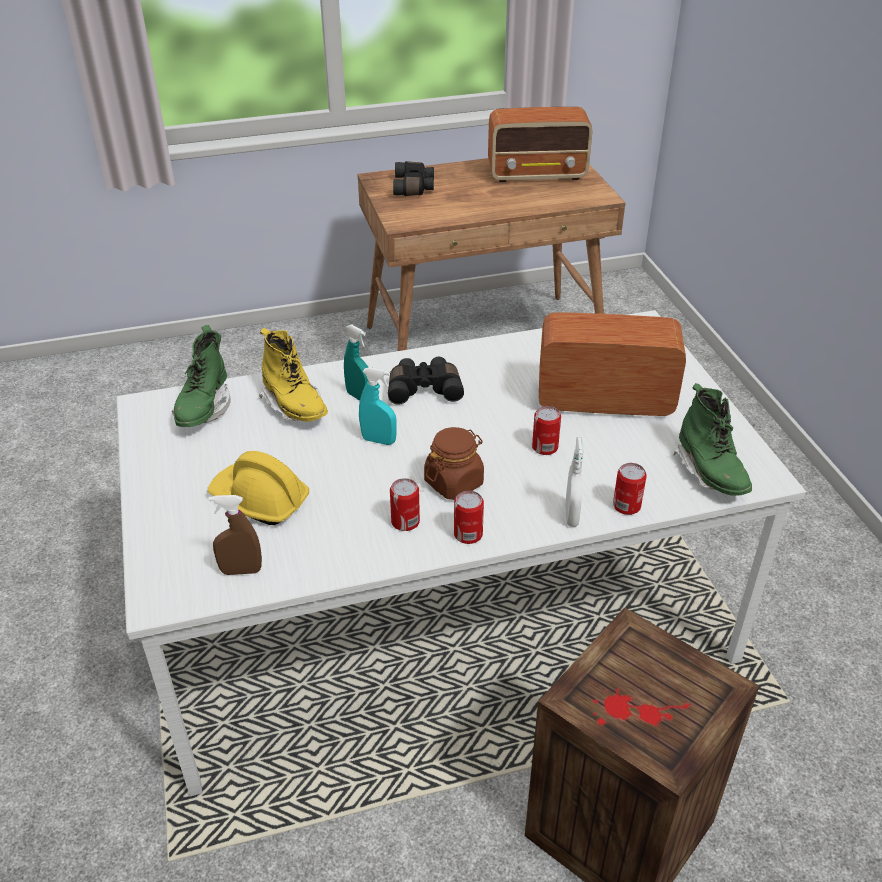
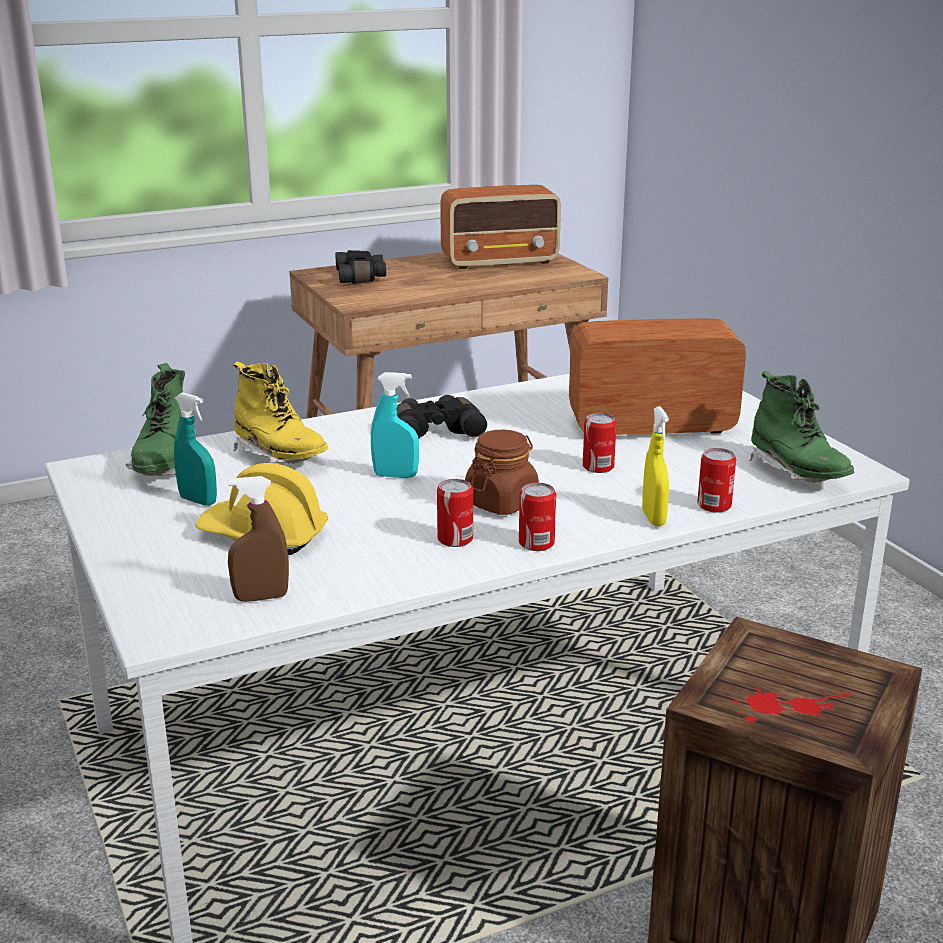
camera: 10 degrees left, 15 degrees down
turquoise spray bottle [344,324,369,401] -> turquoise spray bottle moved to [174,392,217,506]
white spray bottle [565,437,584,527] -> yellow spray bottle [642,406,669,526]

